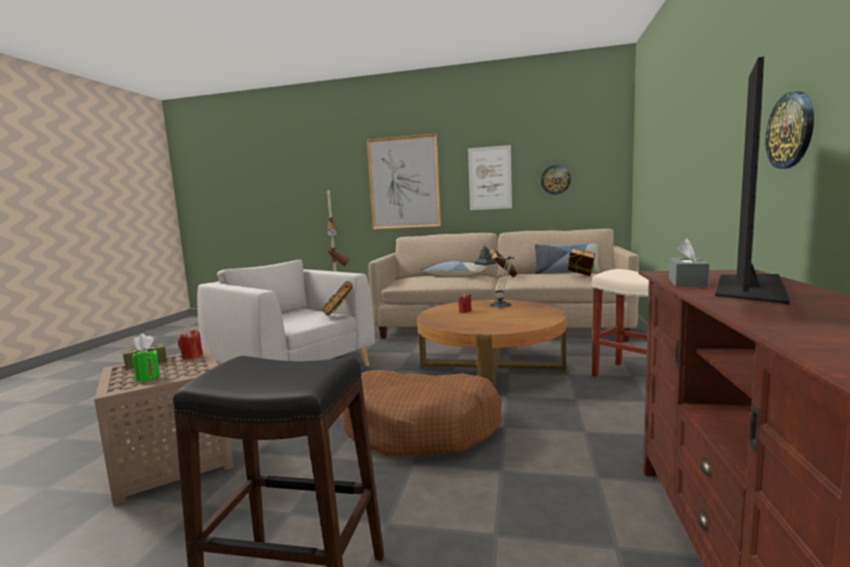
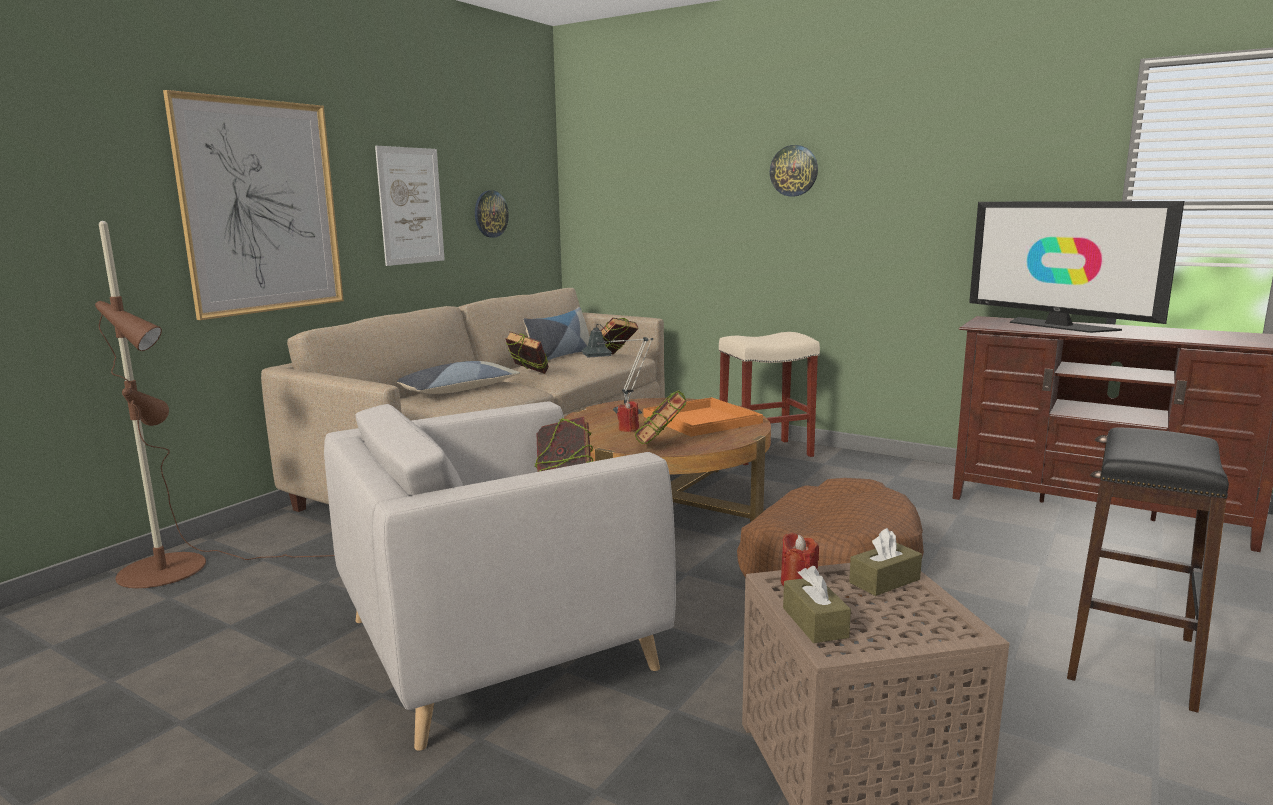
camera: 70 degrees left, 5 degrees up
green candle [132,348,160,382] -> none
grey tissue box [669,239,710,287] -> none
wall clock [765,91,814,169] -> wall clock moved to [770,145,818,196]
none -> book [634,390,686,445]
none -> orange tray [643,397,763,437]
none -> brown tissue box [849,528,922,596]

